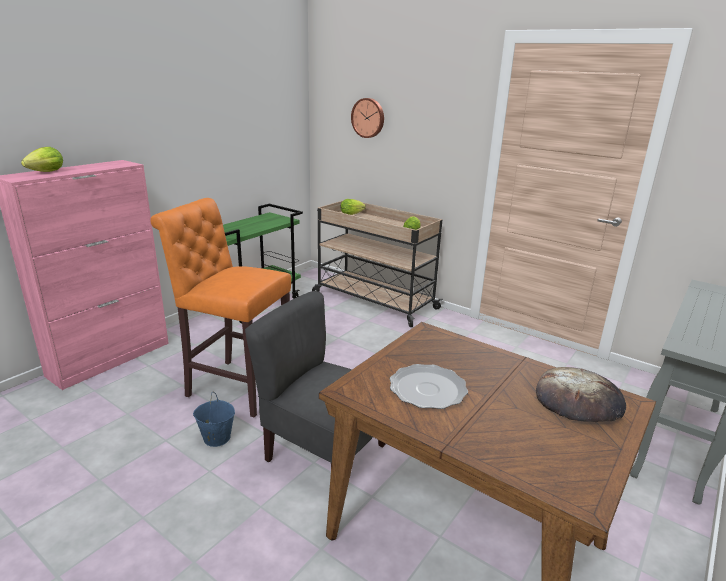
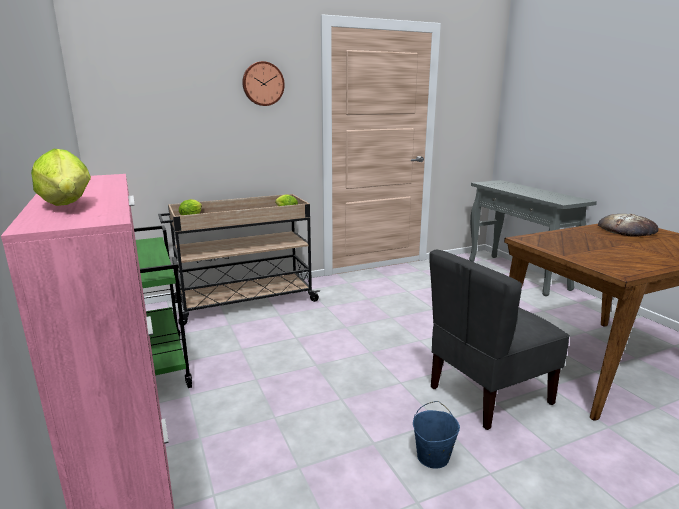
camera: 60 degrees left, 5 degrees down
orange stool [150,198,291,418] -> none
wall clock [351,98,384,138] -> wall clock moved to [242,61,285,106]
plate [390,364,468,409] -> none

